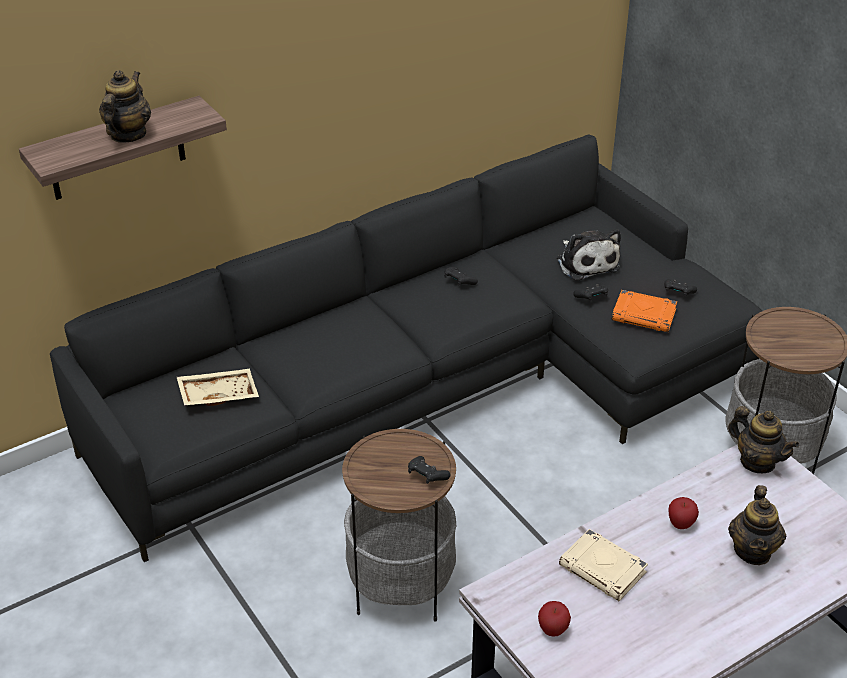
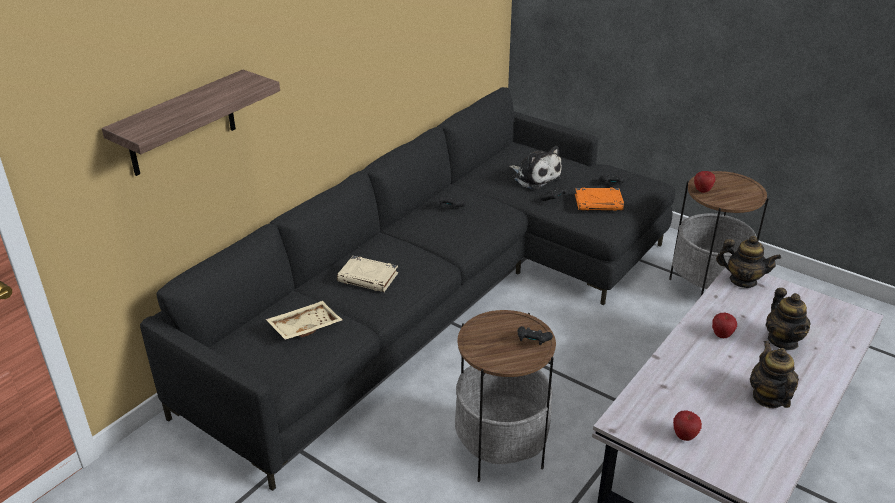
camera: 20 degrees left, 5 degrees down
teapot [99,70,151,143] -> teapot moved to [750,341,799,408]
beige book [559,529,648,601] -> beige book moved to [337,256,398,292]
none -> apple [694,171,715,193]

